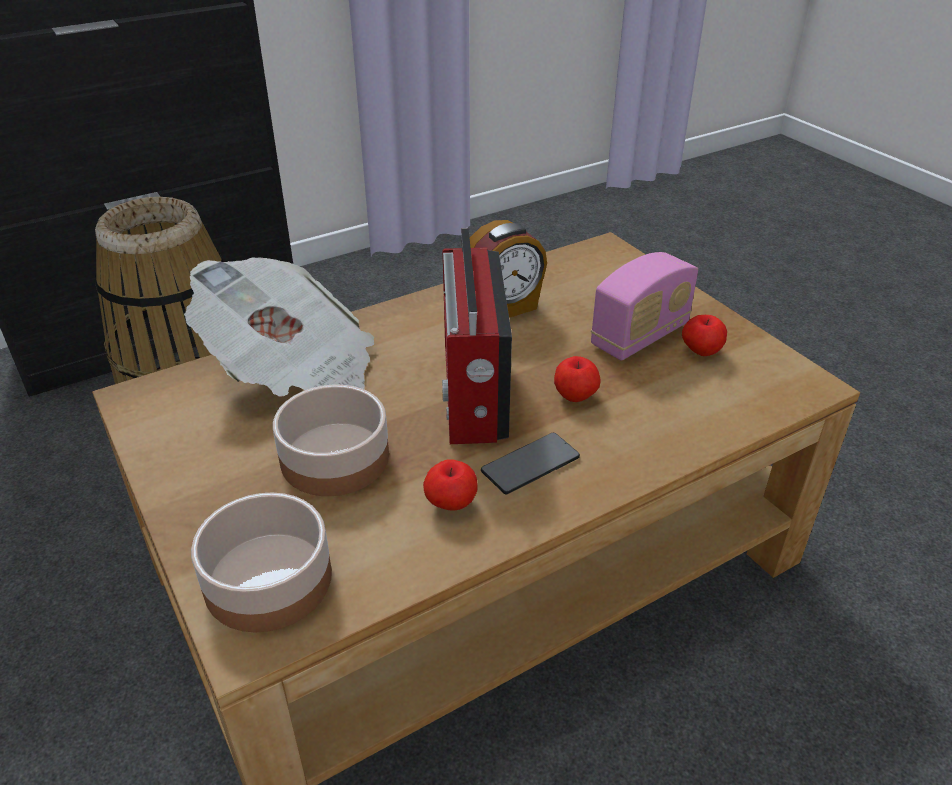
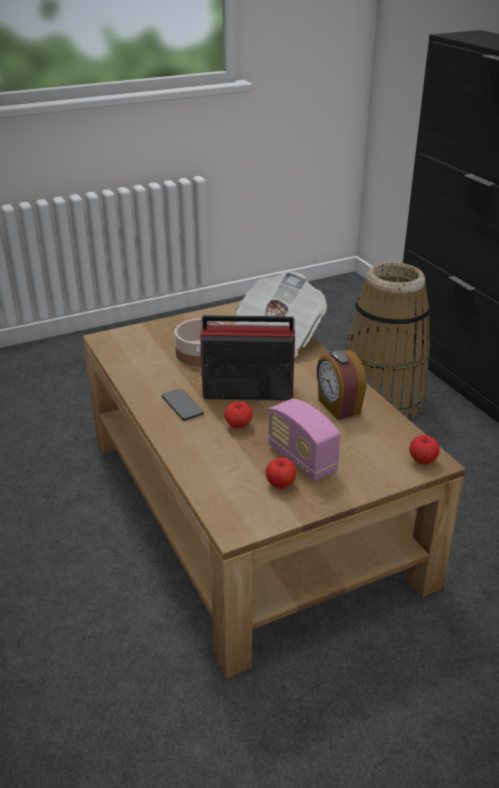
camera: 95 degrees right, 5 degrees down
bowl [191,493,332,632] -> none
apple [423,459,477,511] -> apple moved to [410,435,440,465]

